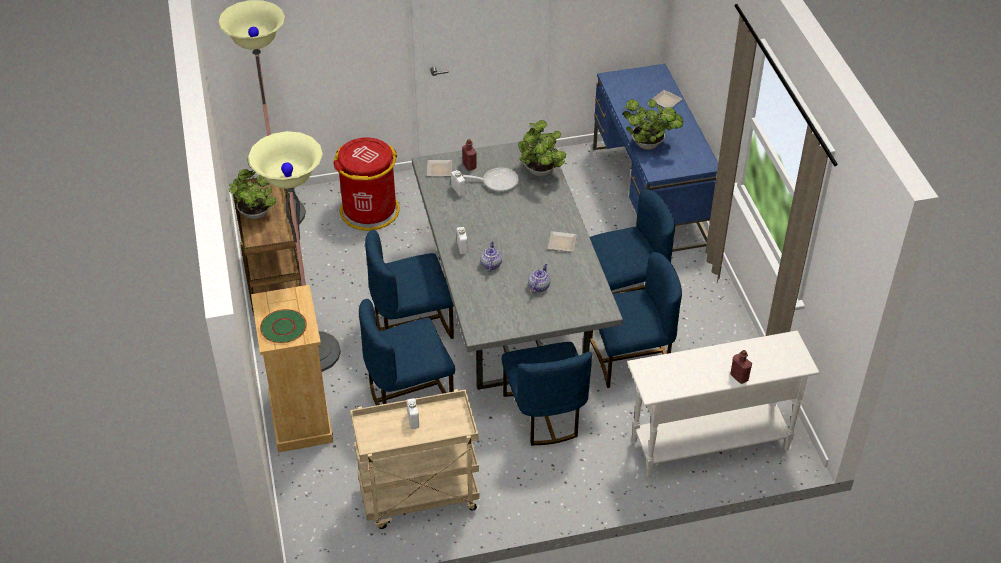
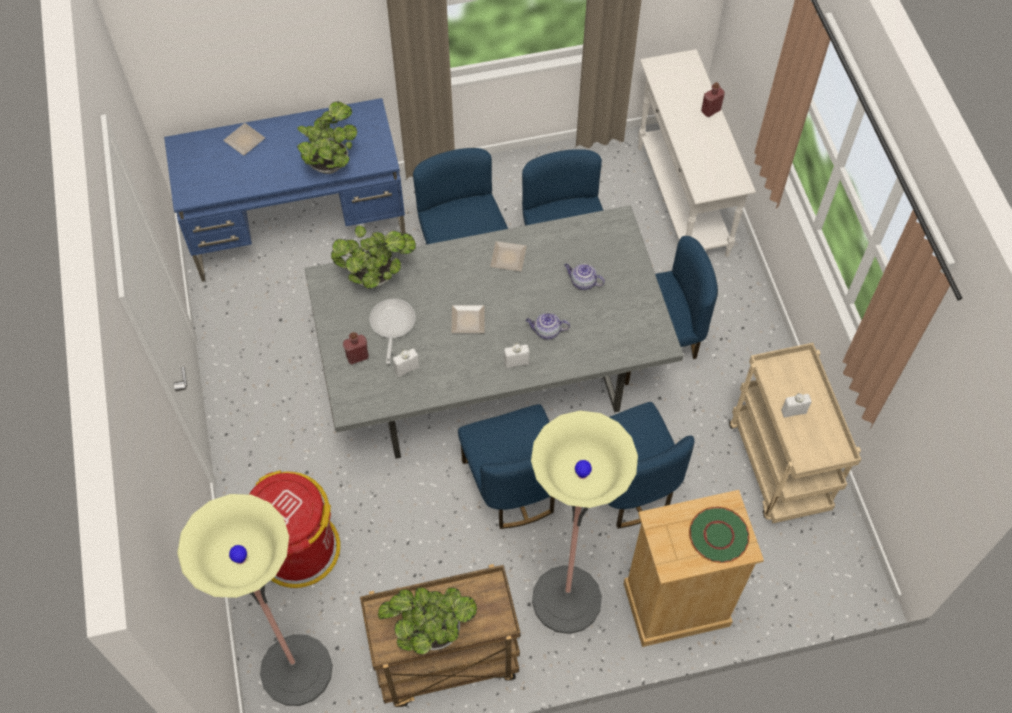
camera: 90 degrees left, 15 degrees up
plate [427,160,452,176] -> plate moved to [451,305,485,333]

